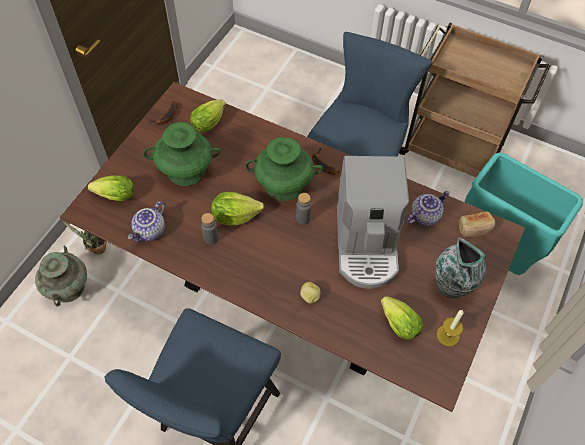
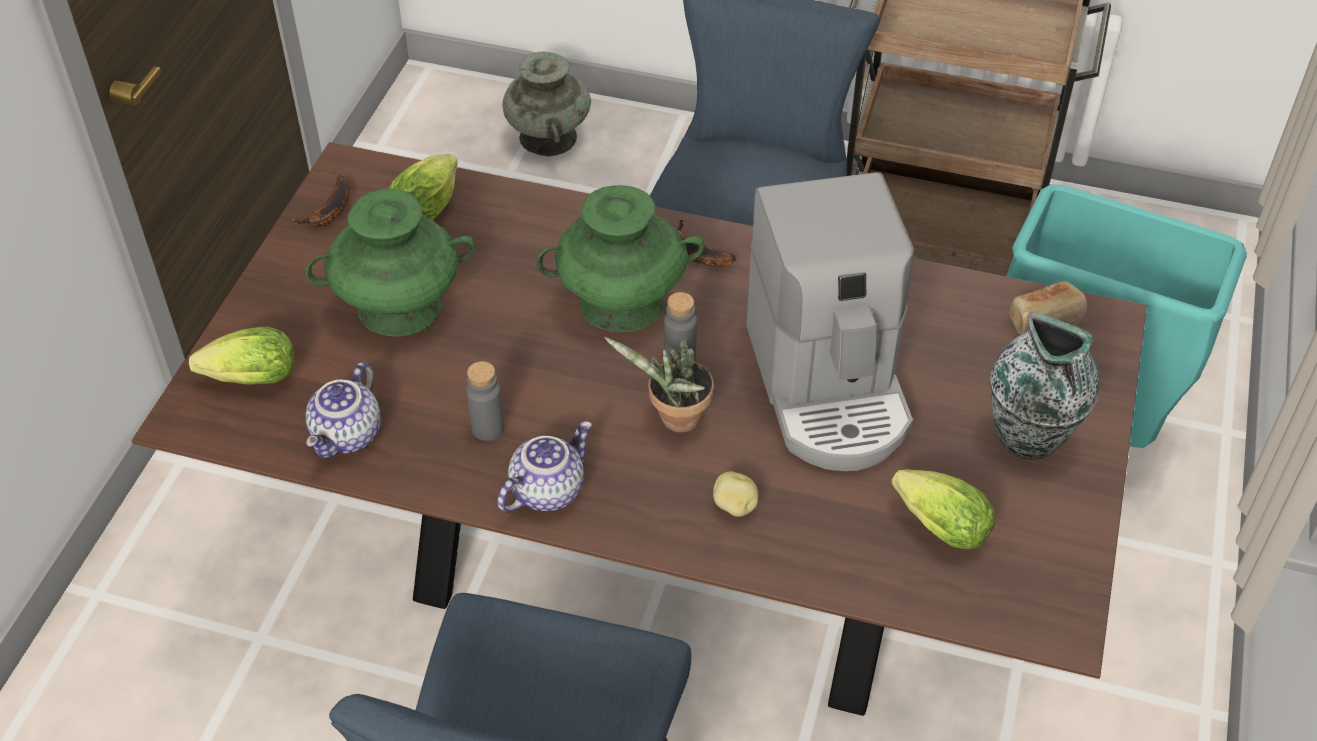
camera: 10 degrees left, 10 degrees down
turquoise vase [35,246,87,307] -> turquoise vase moved to [502,51,591,156]
potted plant [63,222,107,254] -> potted plant moved to [604,337,714,433]
lettuce [211,192,264,226] -> none
teapot [407,191,450,226] -> teapot moved to [497,421,592,513]
candle [437,310,464,346] -> none

